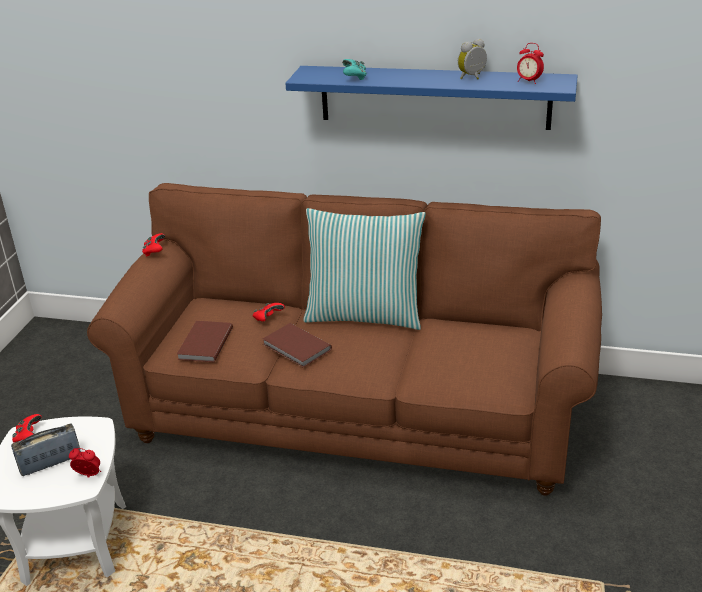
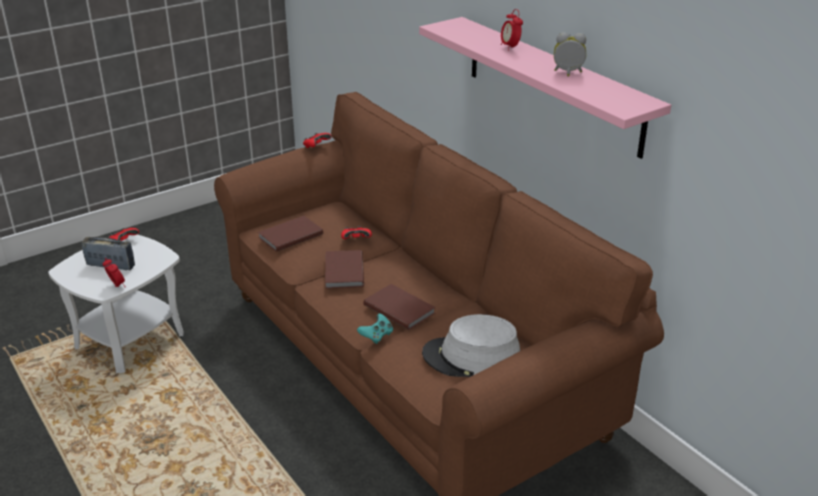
camera: 40 degrees right, 0 degrees up
blue shelf [285,66,578,130] -> pink shelf [419,17,671,159]
pillow [303,208,426,330] -> none
turquoise game controller [342,59,367,80] -> turquoise game controller moved to [357,313,393,344]
alarm clock [517,43,544,84] -> alarm clock moved to [501,9,523,51]
none -> brown book [364,284,436,330]
none -> grey hat [422,314,520,377]

